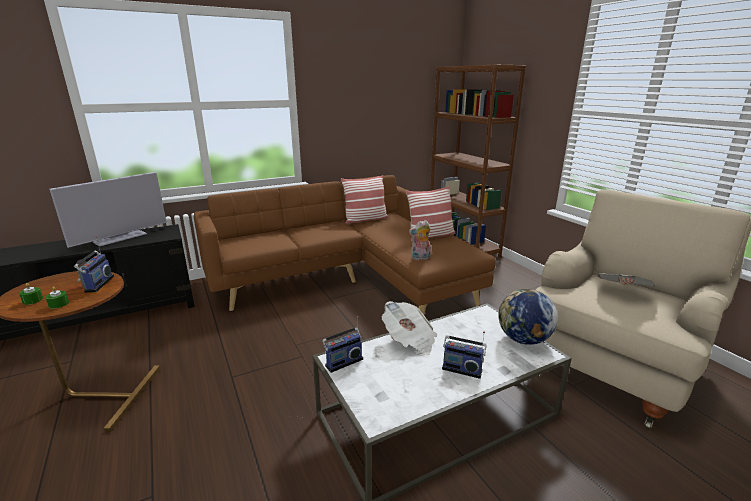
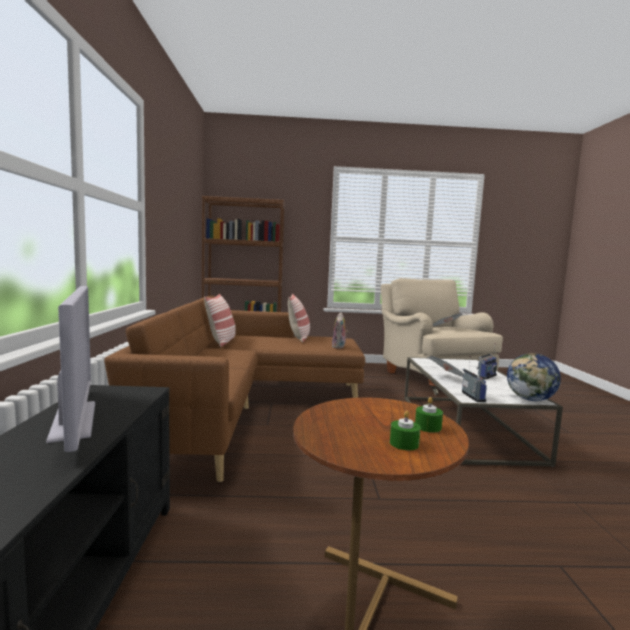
camera: 65 degrees left, 15 degrees down
radio [74,236,114,293] -> none
globe [498,289,558,345] -> globe moved to [507,353,561,401]

